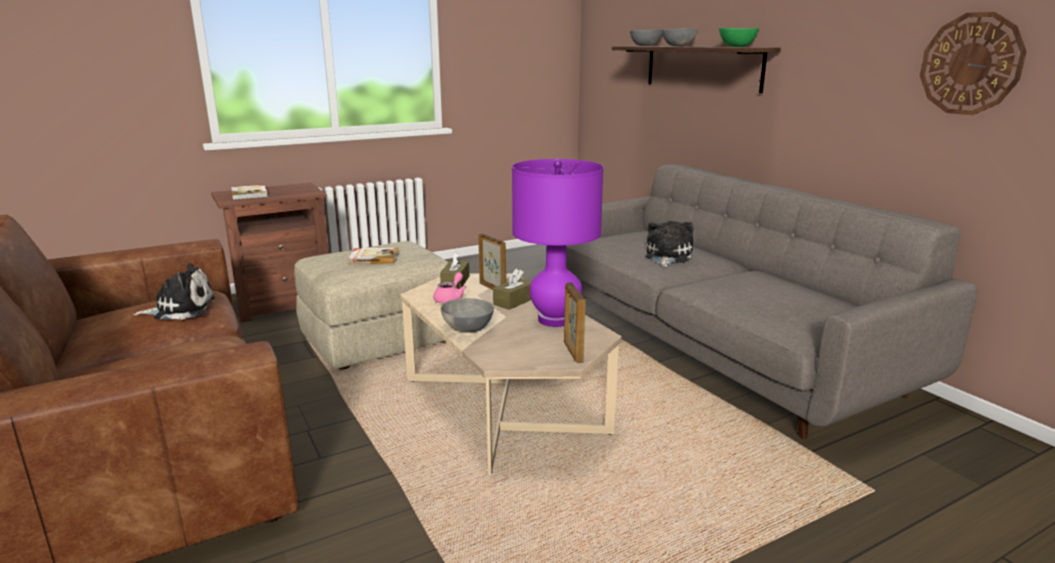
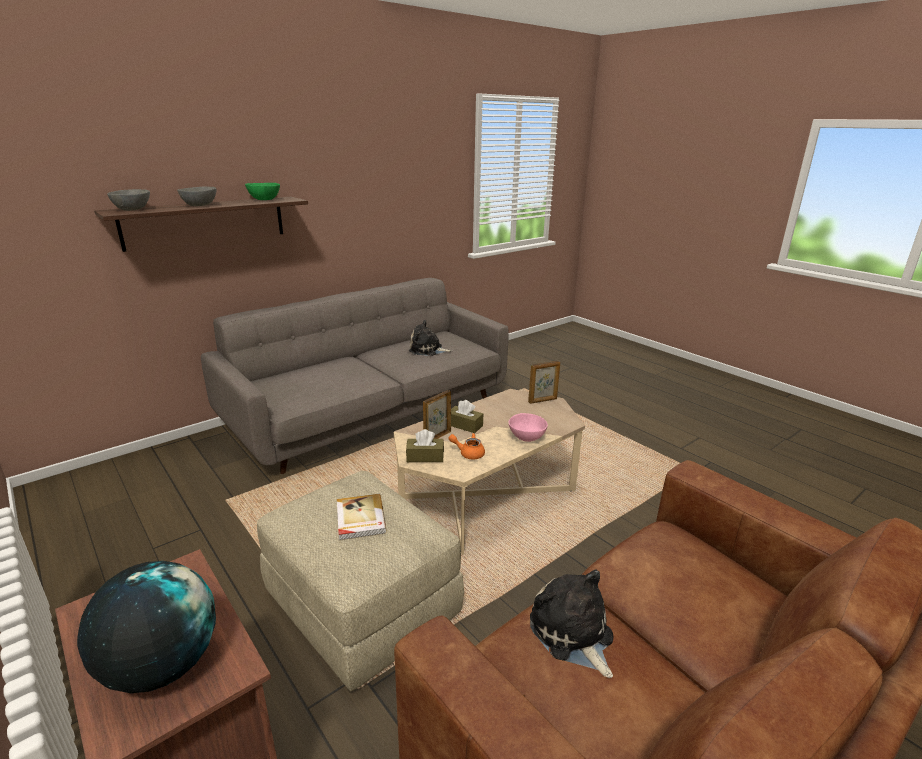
camera: 100 degrees left, 5 degrees up
book [231,185,268,200] -> globe [77,561,216,693]
pink teapot [433,272,467,304] -> orange teapot [449,433,485,459]
grey bowl [441,298,494,333] -> pink bowl [508,413,548,442]
purple table lamp [512,159,604,327] -> none
plush toy [645,221,693,267] -> plush toy moved to [409,320,452,356]
wall clock [920,12,1027,115] -> none

